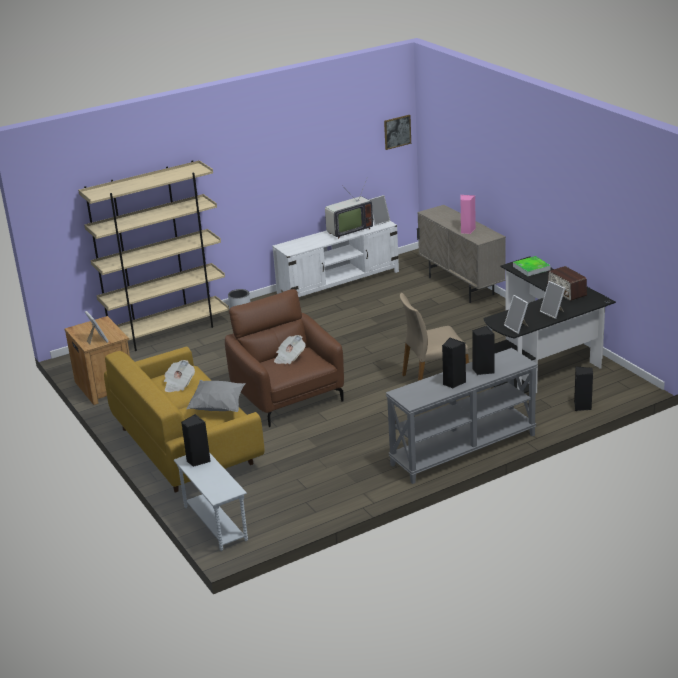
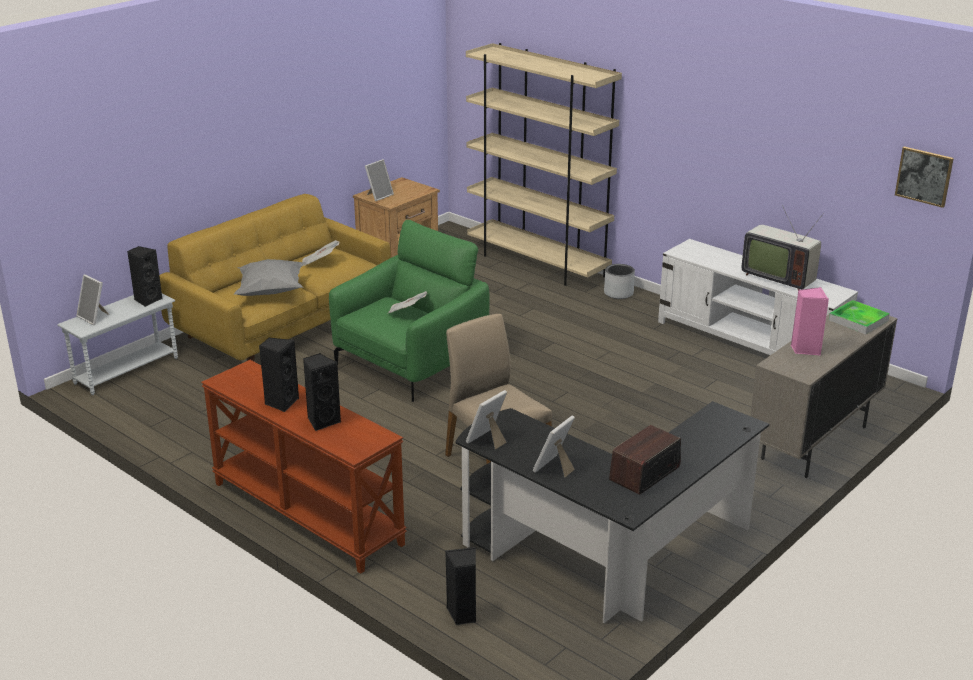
camera: 70 degrees right, 0 degrees up
brown armchair [225,289,344,427] -> green armchair [329,220,490,402]
picture frame [369,195,390,226] -> picture frame moved to [76,274,110,325]
grey console table [386,348,538,484] -> brown console table [201,360,407,574]
tray [513,256,551,276] -> tray moved to [829,300,890,334]

